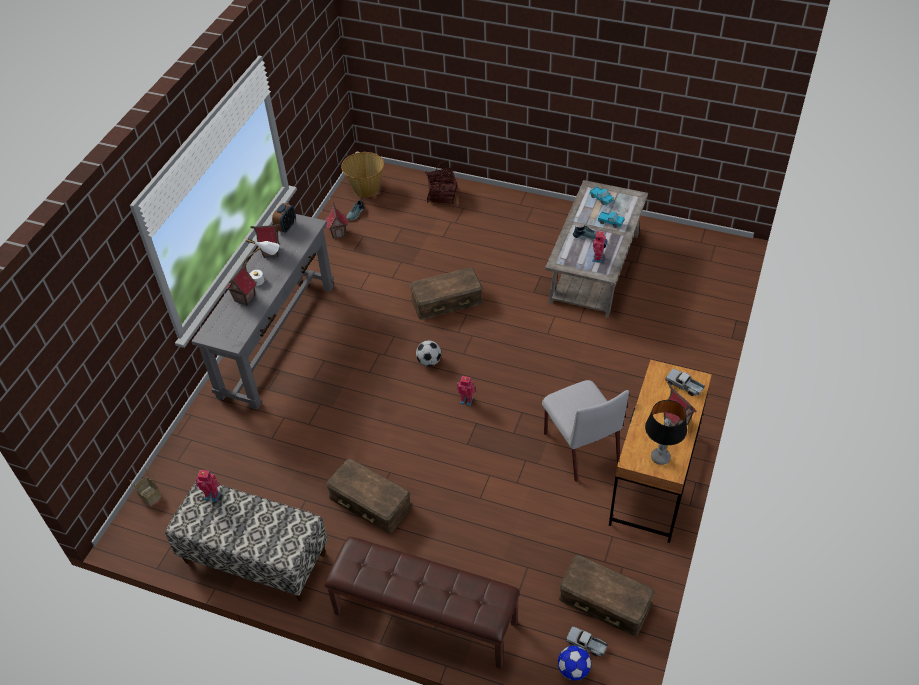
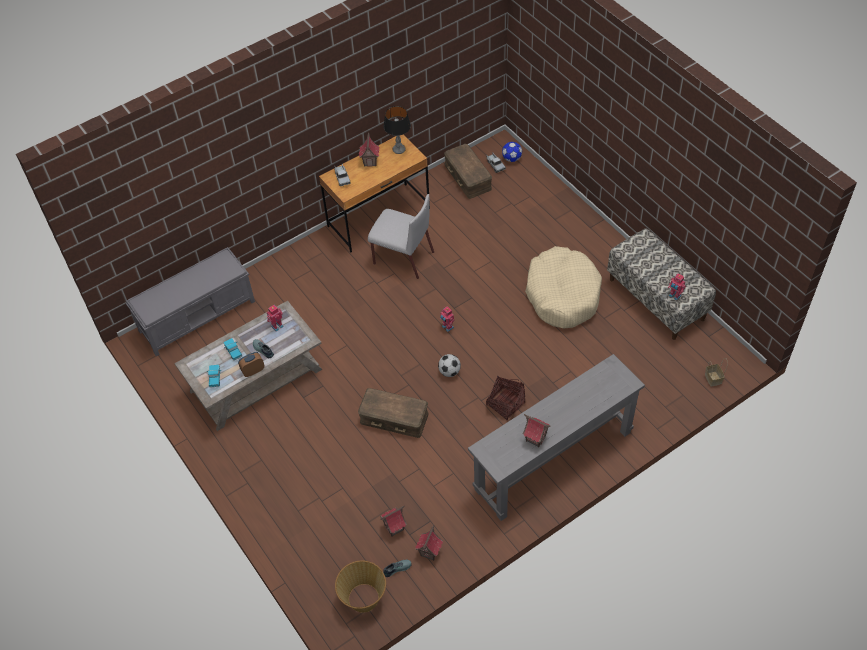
camera: 145 degrees left, 5 degrees up
toy house [226,262,257,306] -> toy house moved to [380,506,407,537]
white table lamp [241,238,279,286] -> none
alarm clock [272,203,296,233] -> alarm clock moved to [238,352,265,377]
brown bench [325,537,520,669] -> none
brown storage box [326,459,412,534] -> beige dog bed [525,246,602,328]
basket [425,161,457,204] -> basket moved to [486,376,525,421]
grey chair [542,380,629,482] -> grey chair turned 105 degrees clockwise [368,194,434,279]
none -> grey bench [126,247,255,356]

